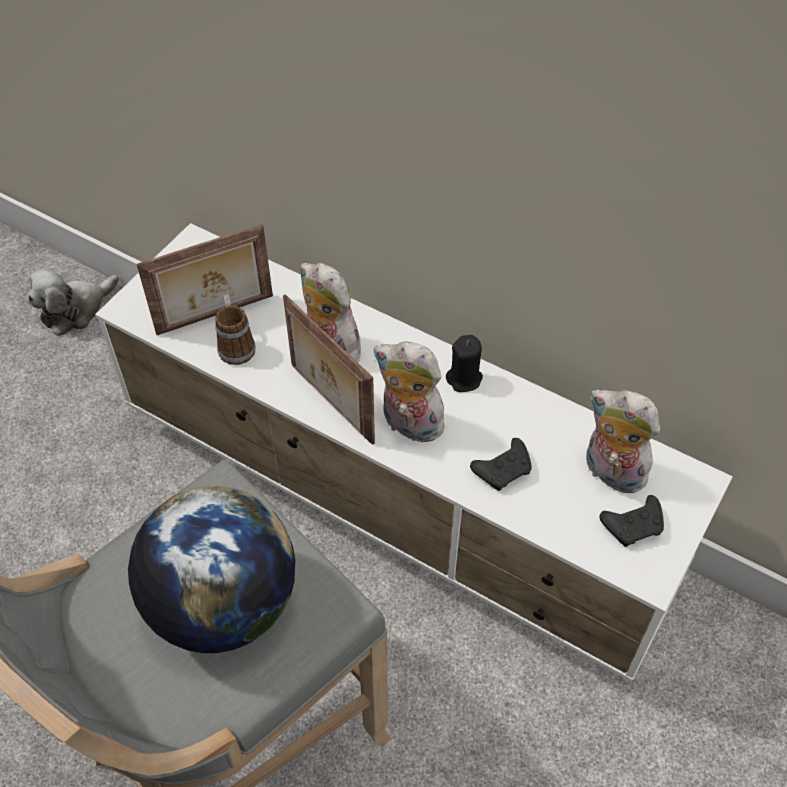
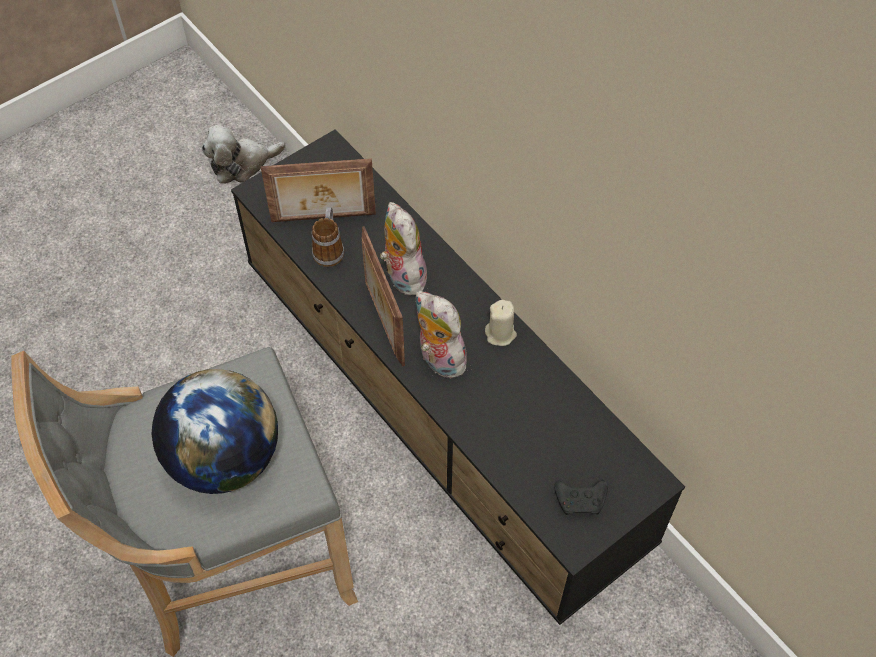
camera: 20 degrees right, 5 degrees up
white tv stand [95,223,733,682] -> black tv stand [231,129,685,625]
black candle [446,335,483,392] -> beige candle [485,300,517,346]
black game controller [470,438,532,491] -> none
plush toy [586,390,660,494] -> none

